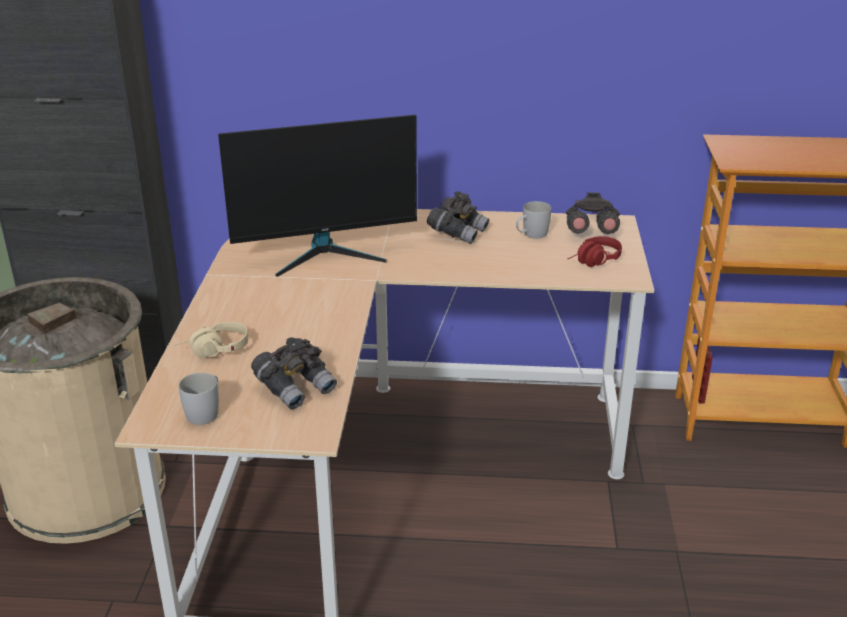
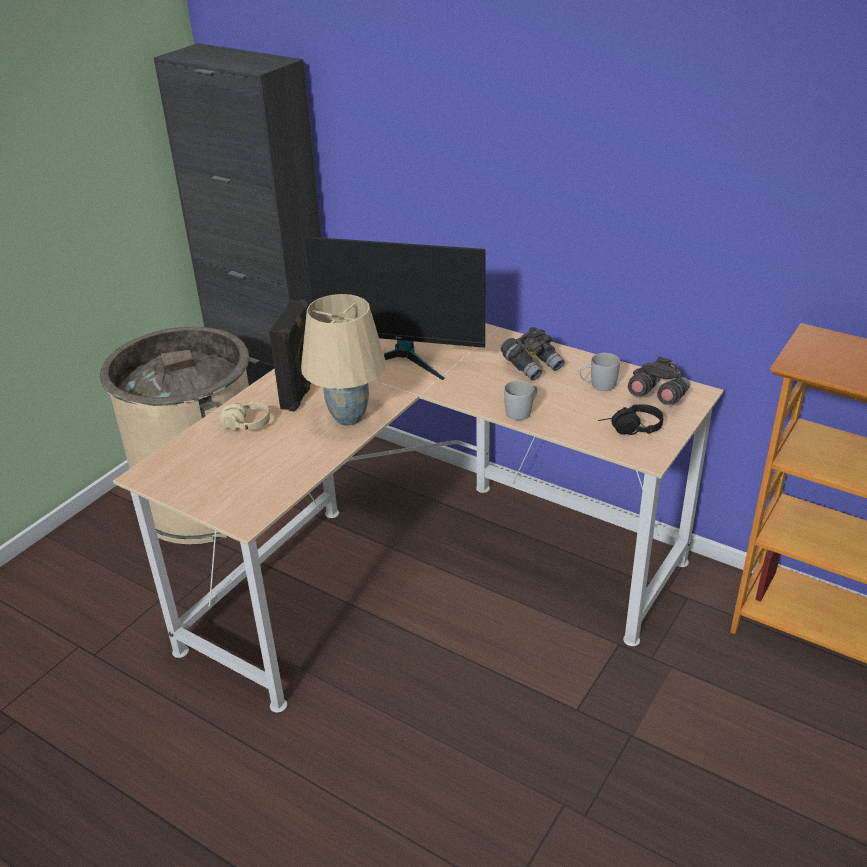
camera: 30 degrees right, 5 degrees up
white mug [179,373,219,425] -> white mug moved to [504,380,537,420]
grey binoculars [251,337,337,410] -> none
red headphones [568,236,622,267] -> black headphones [598,404,663,435]
none -> black speaker [269,299,311,412]
none -> beige table lamp [301,294,386,425]

